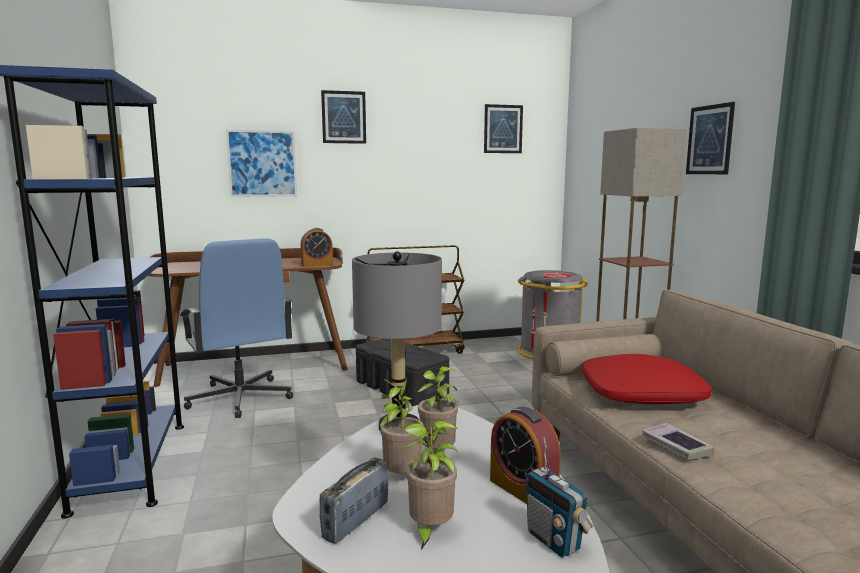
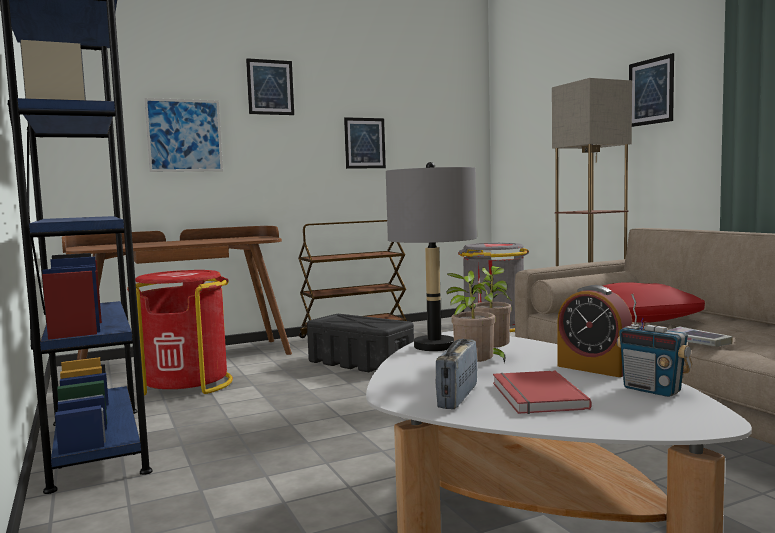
camera: 10 degrees left, 5 degrees down
blue office chair [180,238,293,418] -> red trash can [127,270,233,395]
alarm clock [301,228,333,267] -> none
potted plant [403,420,458,549] -> red book [493,371,592,414]
picture [484,104,523,153] -> picture moved to [344,117,386,169]

